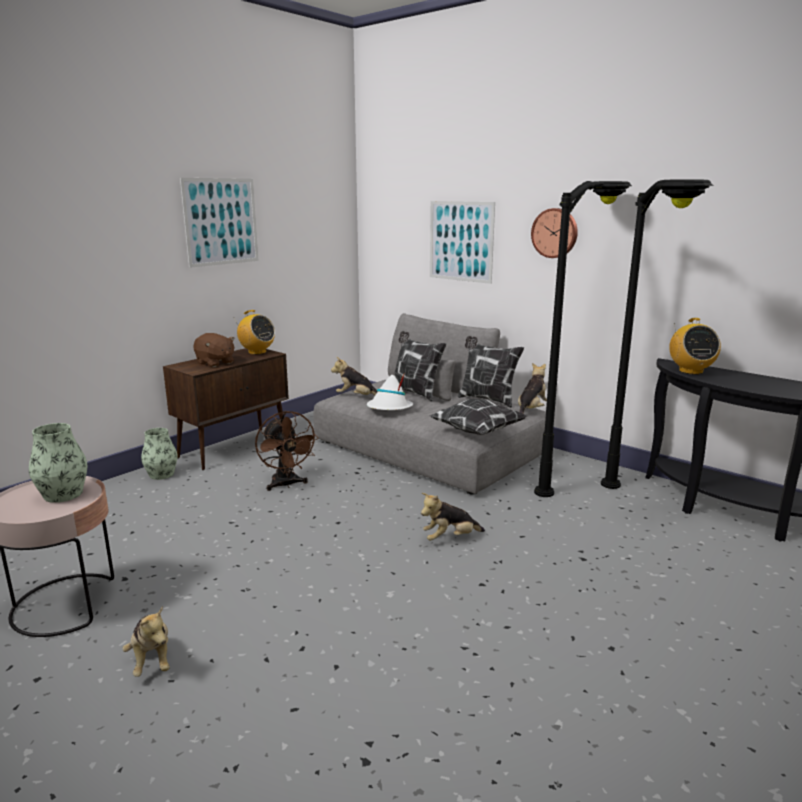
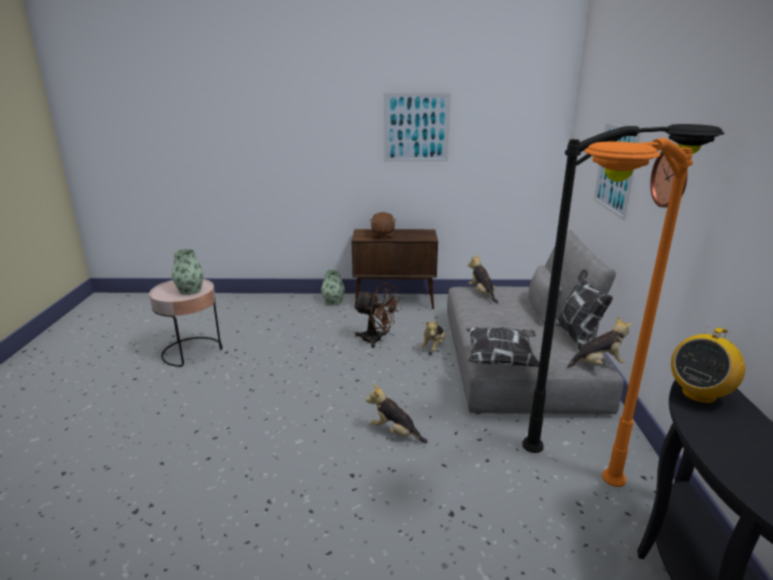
camera: 50 degrees right, 5 degrees up
plush toy [122,606,170,677] -> plush toy moved to [420,320,446,352]
radio [234,310,275,355] -> none
brown fan [255,411,318,491] -> brown fan turned 90 degrees counterclockwise [353,282,400,348]
white hat [367,372,413,410] -> none
pillow [395,331,447,402] -> none
black floor lamp [601,179,714,489] -> orange floor lamp [584,138,693,487]

